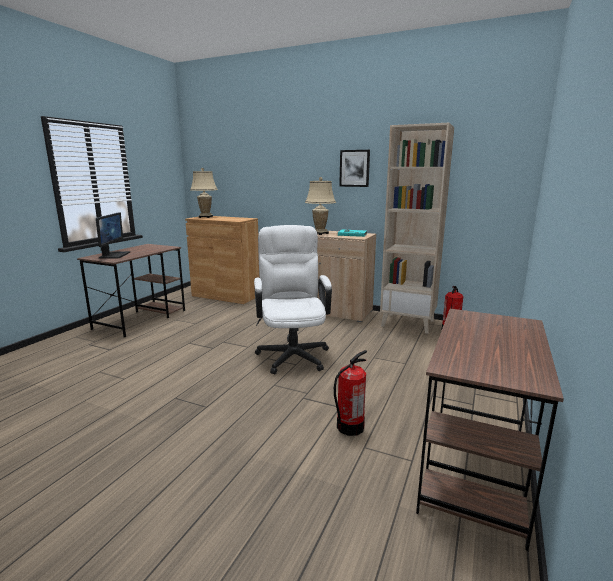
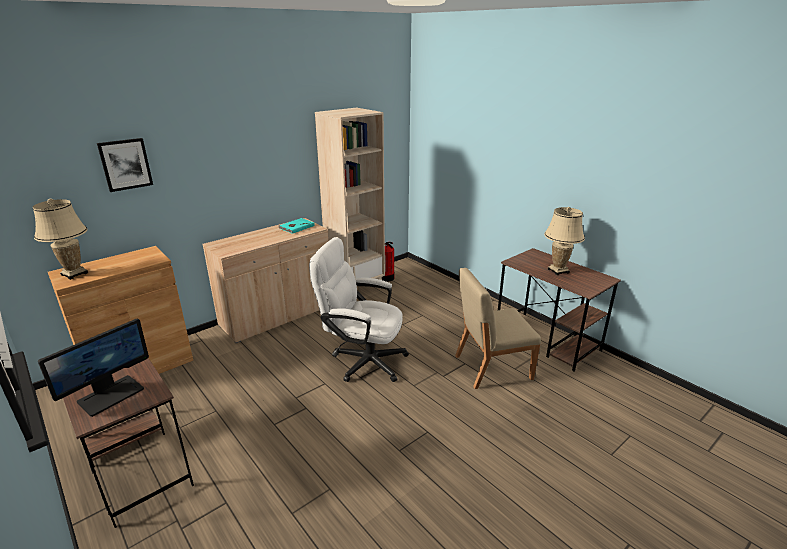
camera: 65 degrees left, 10 degrees up
monitor [96,212,130,259] -> monitor turned 105 degrees clockwise [38,319,149,417]
beige table lamp [305,177,336,235] -> beige table lamp moved to [544,207,585,275]
fire extinguisher [334,350,367,436] -> beige chair [455,268,541,389]
picture [339,150,370,187] -> picture moved to [97,138,153,192]

